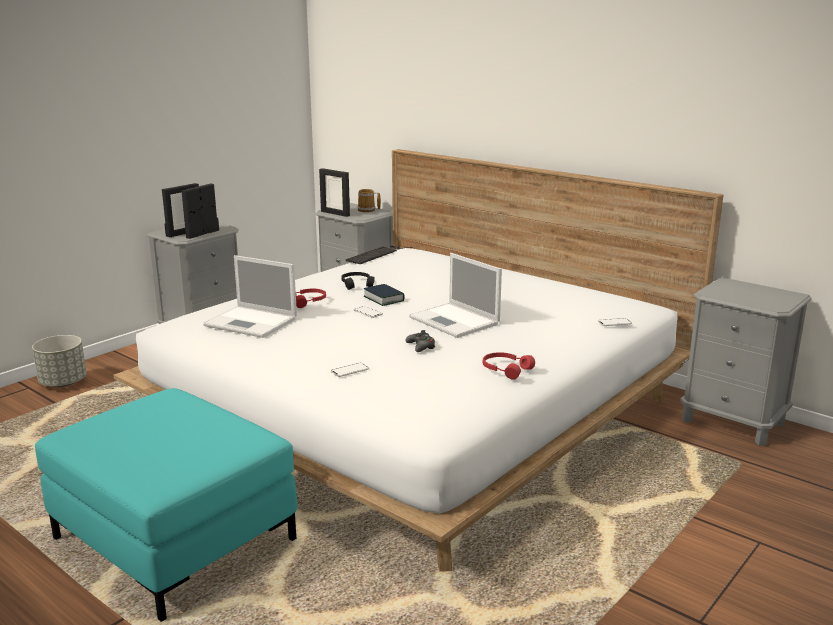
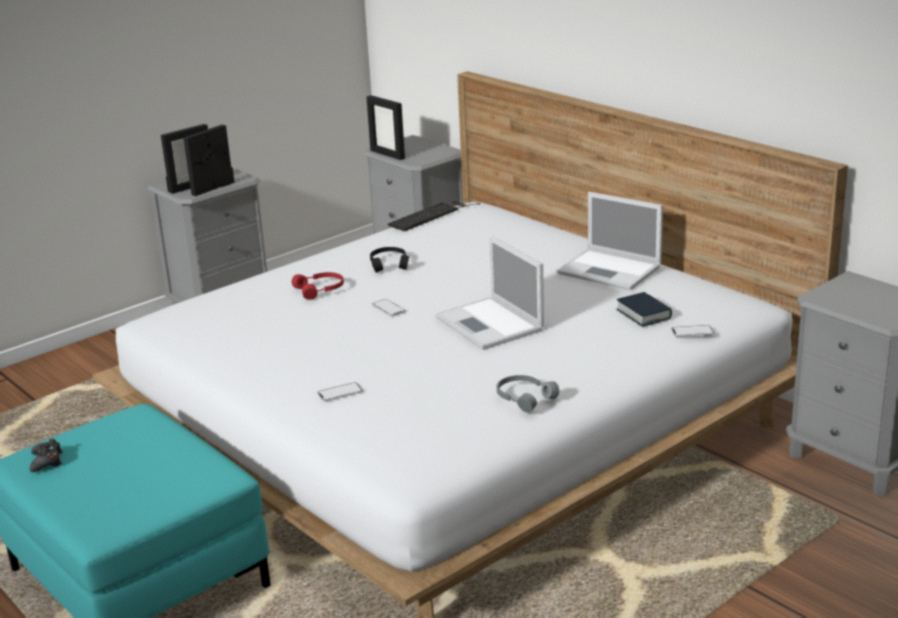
camera: 10 degrees right, 5 degrees up
grey planter [32,335,87,387] -> none
laptop [203,255,297,338] -> laptop moved to [557,192,663,290]
mug [358,189,381,212] -> none
book [364,284,405,306] -> book moved to [616,292,672,327]
black game controller [405,330,435,352] -> black game controller moved to [30,439,63,472]
red headphones [483,352,535,380] -> grey headphones [497,375,559,412]

